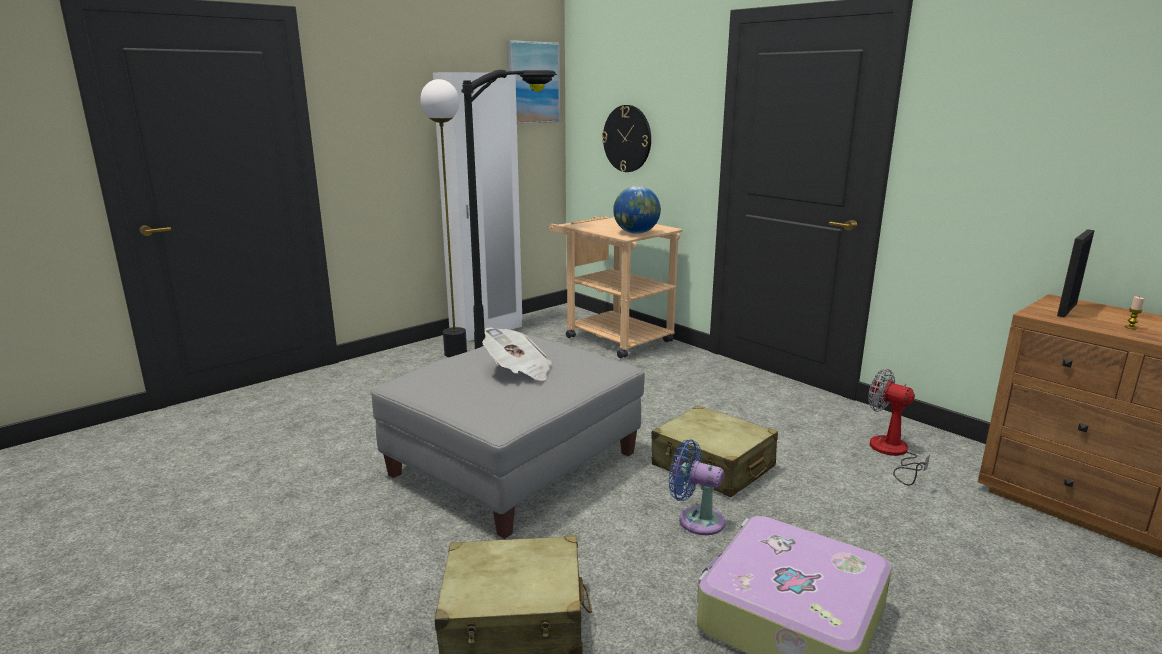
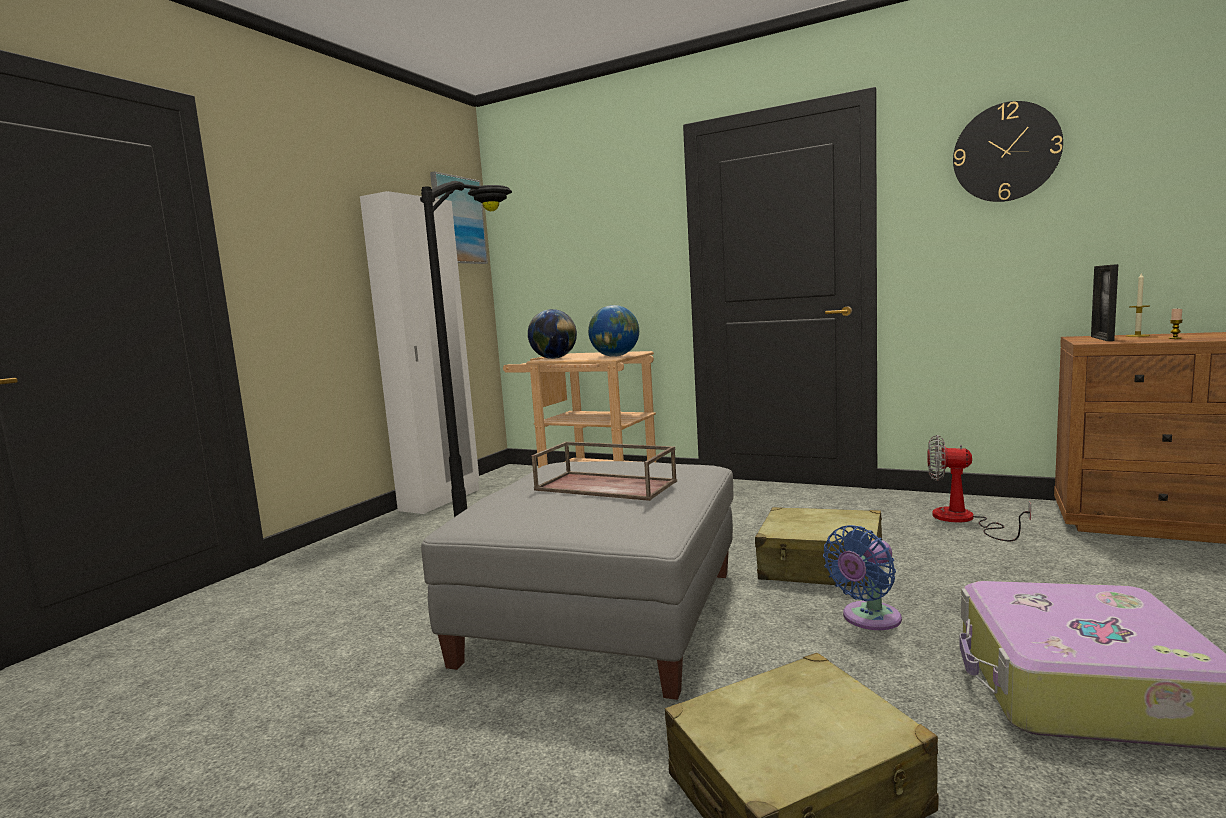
camera: 20 degrees left, 10 degrees down
floor lamp [420,79,467,357] -> none
newspaper [482,327,552,381] -> brown tray [532,442,677,501]
wall clock [602,105,651,172] -> wall clock moved to [953,101,1063,202]
blue fan [669,439,725,535] -> blue fan turned 45 degrees counterclockwise [823,525,902,630]
none -> globe [528,309,577,359]
none -> candle [1126,272,1150,337]

